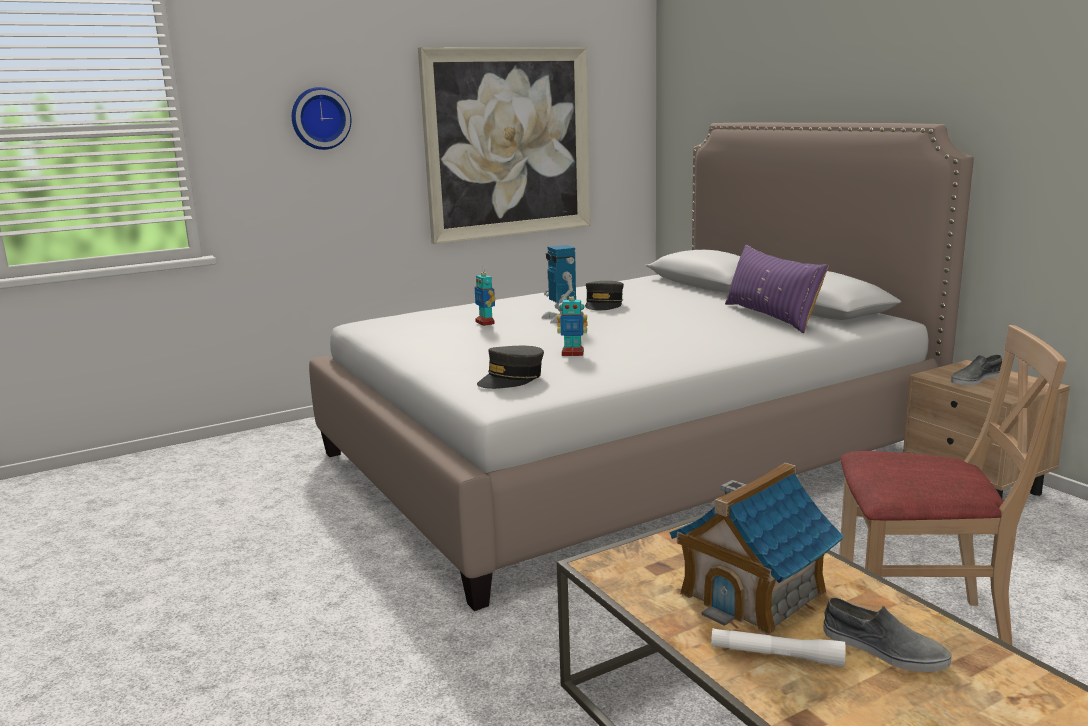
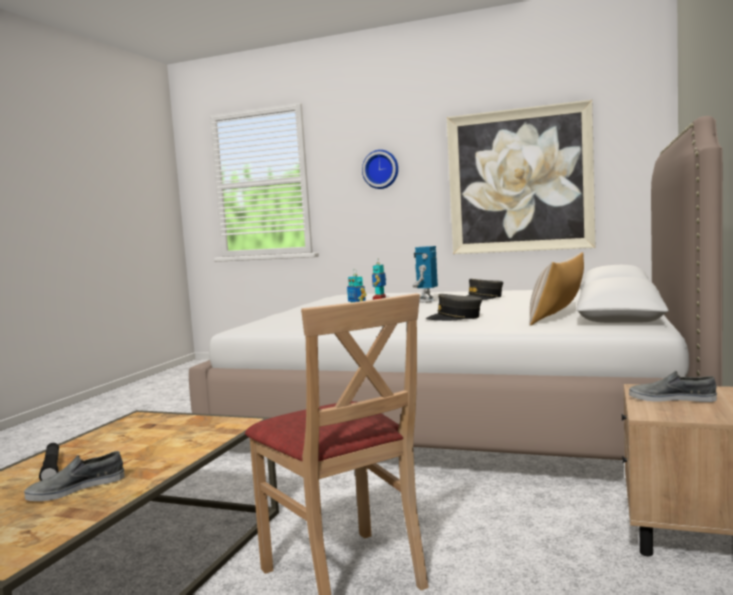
camera: 50 degrees right, 10 degrees down
grey cap [477,346,544,389] -> grey cap moved to [426,294,482,321]
toy house [669,462,844,635] -> none
white flashlight [711,628,845,667] -> black flashlight [39,443,59,481]
purple pillow [725,245,829,333] -> beige pillow [529,252,584,326]
grey shoe [823,597,952,672] -> grey shoe turned 60 degrees clockwise [24,451,125,501]

